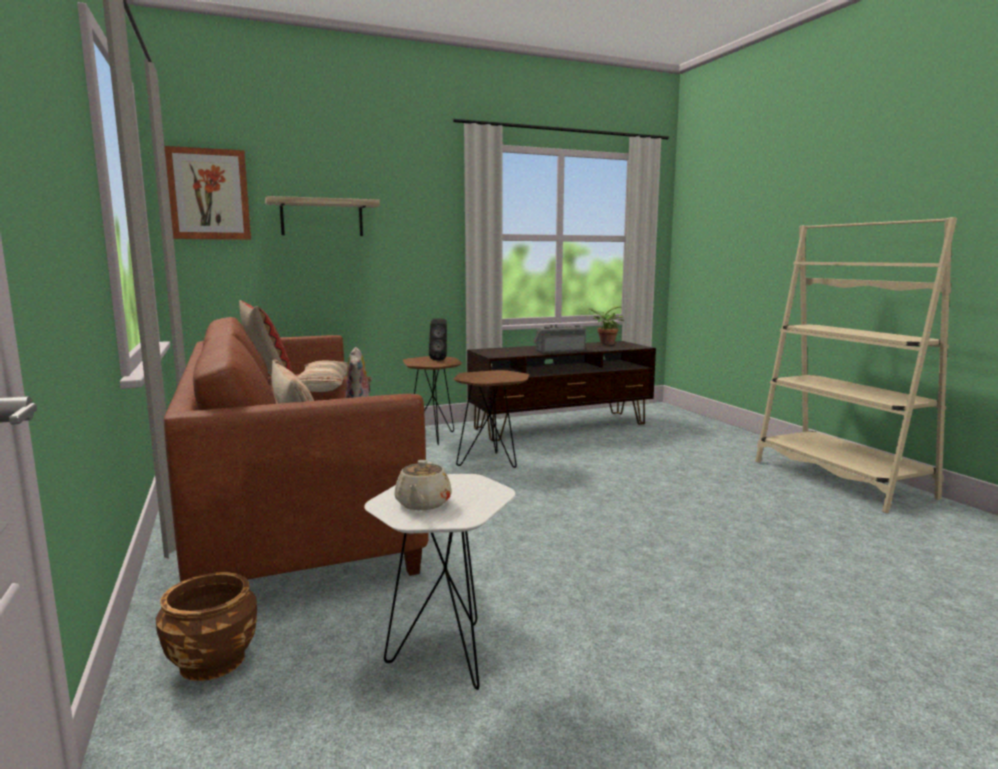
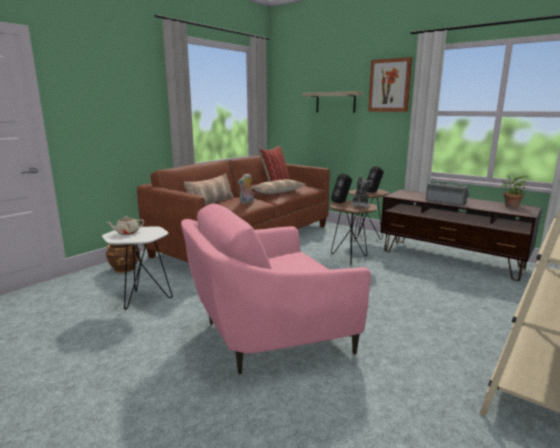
camera: 60 degrees right, 5 degrees up
picture [164,146,251,240] -> picture moved to [368,57,412,112]
none -> pink armchair [181,204,371,374]
none -> black speaker [331,173,352,203]
none -> plush toy [351,175,372,208]

